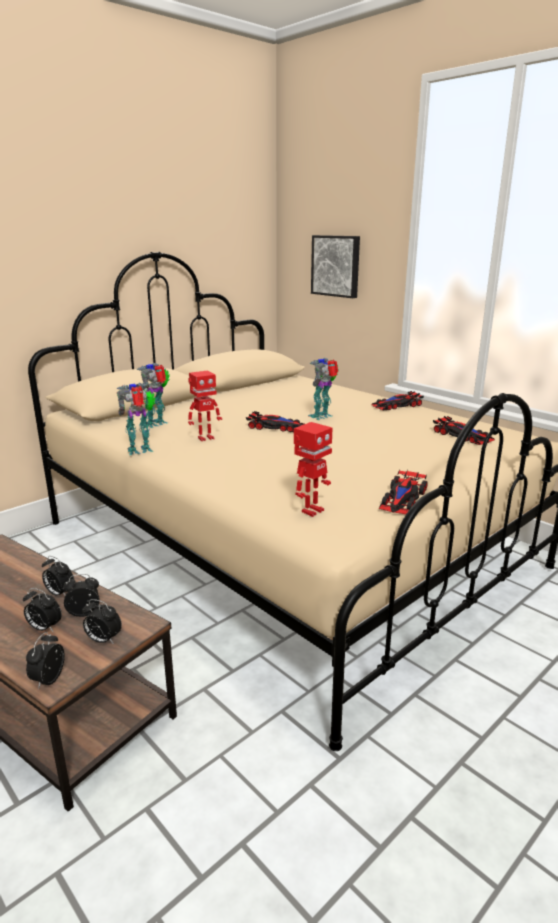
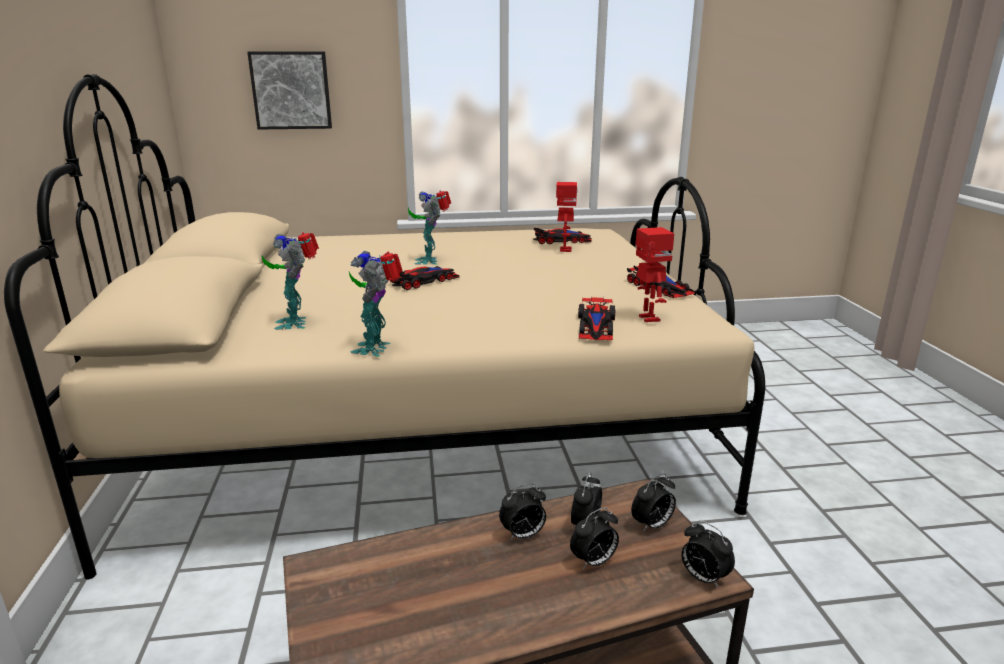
camera: 55 degrees left, 0 degrees up
toy robot [188,371,222,441] -> toy robot moved to [556,182,578,252]
toy car [371,391,424,410] -> toy car moved to [578,295,615,340]

